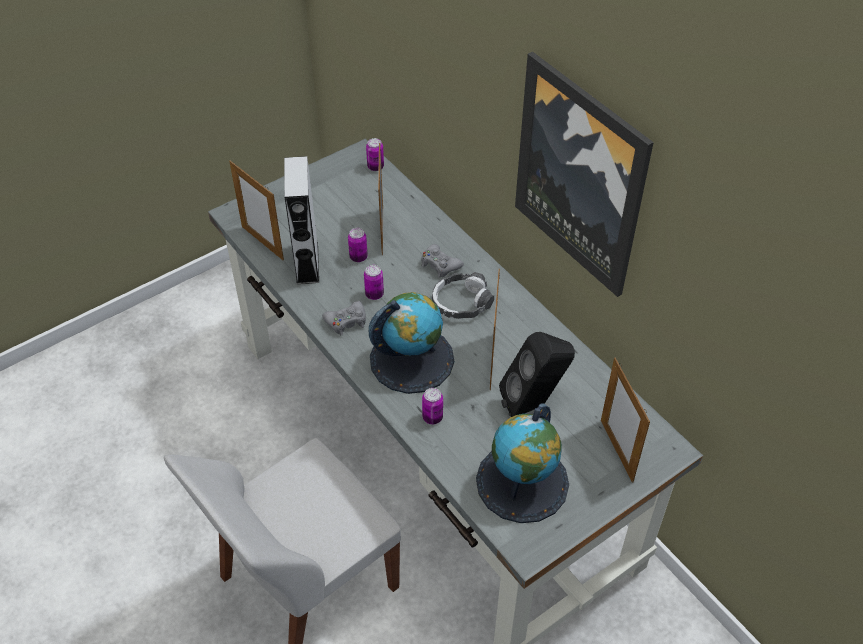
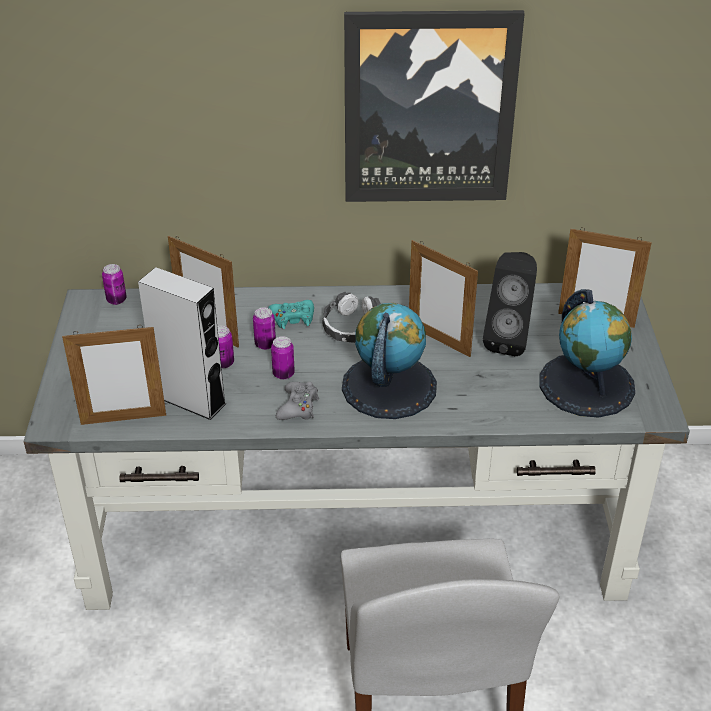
camera: 55 degrees left, 10 degrees down
grey game controller [421,244,464,278] -> turquoise game controller [268,300,314,329]
can [422,388,443,424] -> can moved to [253,307,276,350]

